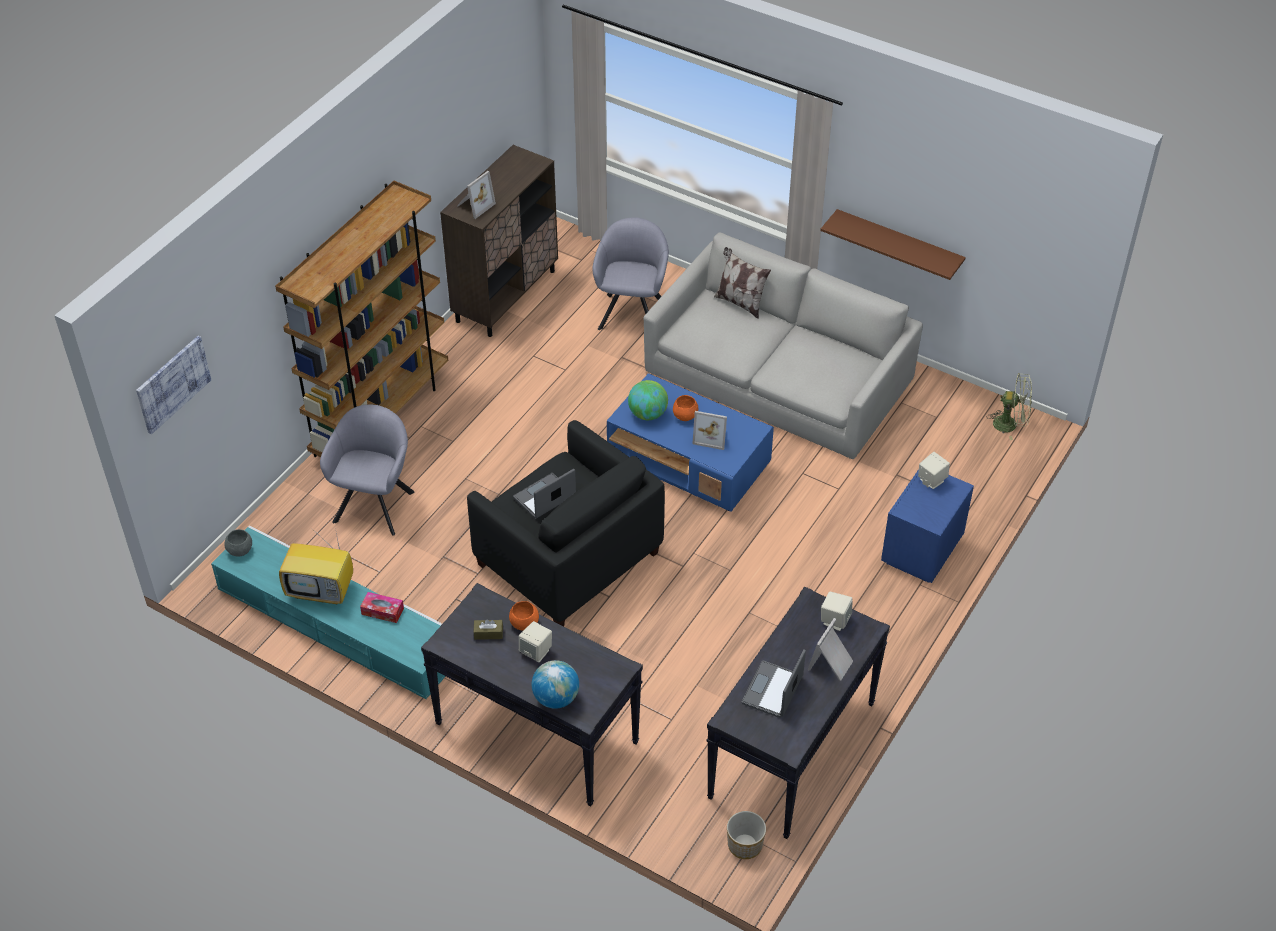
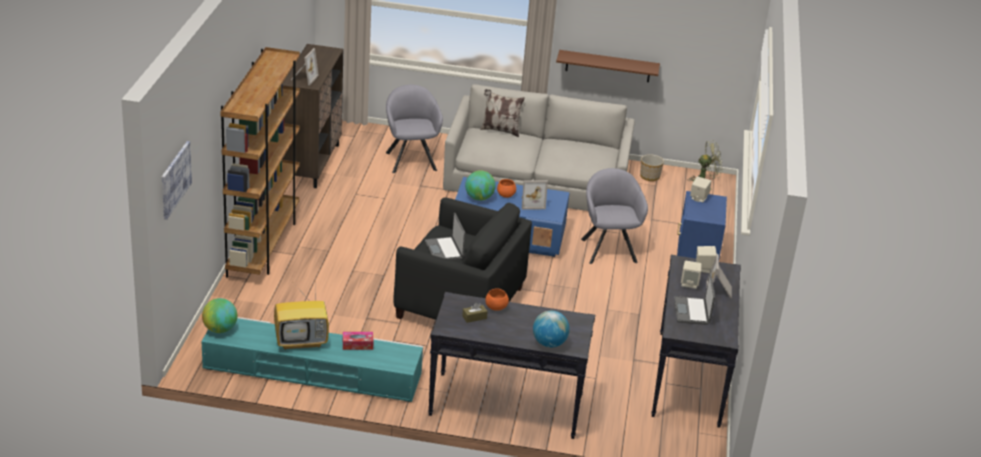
camera: 25 degrees left, 15 degrees down
grey bowl [224,529,252,557] -> globe [202,298,237,333]
grey armchair [320,405,414,535] -> grey armchair moved to [581,168,648,264]
laptop [513,469,576,519] -> laptop turned 45 degrees counterclockwise [425,213,466,261]
beige speaker [519,621,552,662] -> beige speaker moved to [681,260,702,289]
planter [727,811,766,859] -> planter moved to [640,154,664,181]

